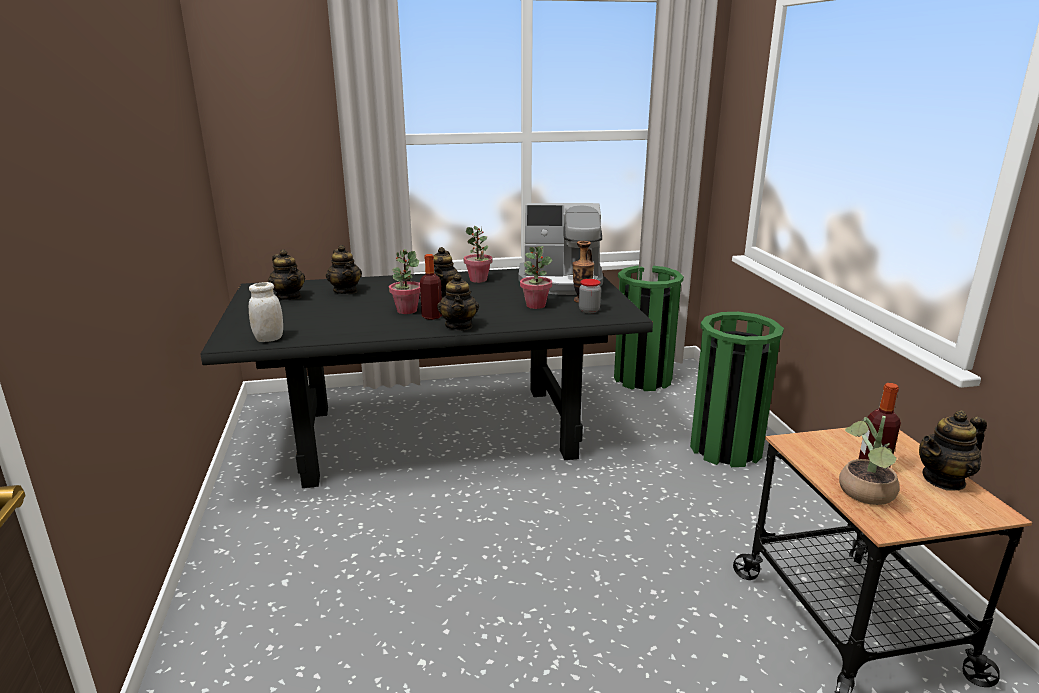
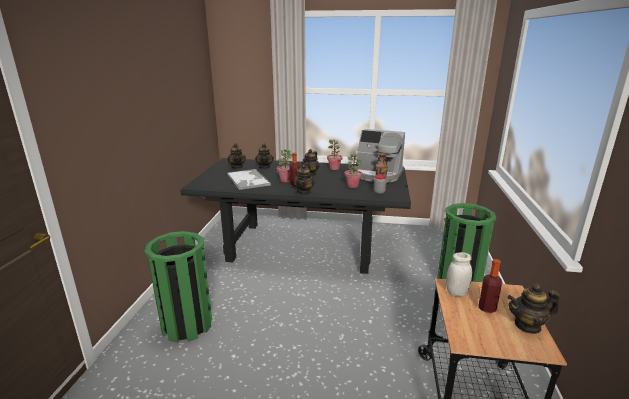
camera: 20 degrees right, 0 degrees up
white jar [249,282,283,342] -> white jar moved to [446,252,472,296]
green trash can [614,266,684,391] -> green trash can moved to [145,231,212,343]
potted plant [839,416,900,505] -> none
none -> tray [227,169,271,190]

